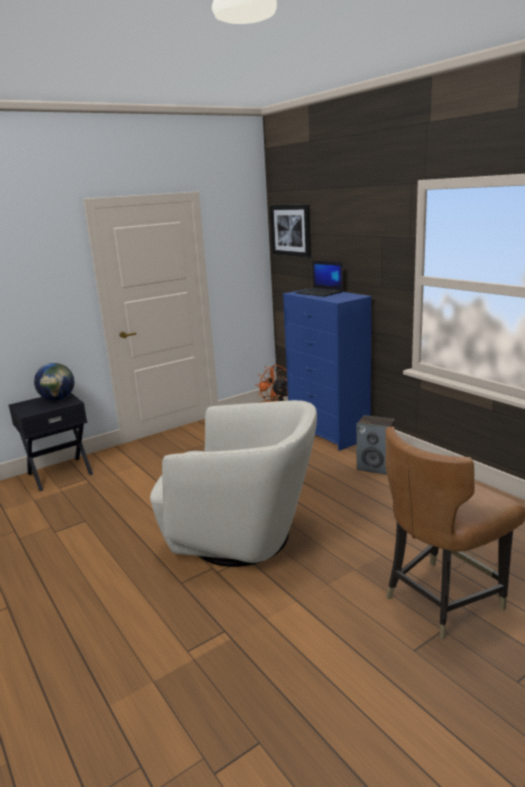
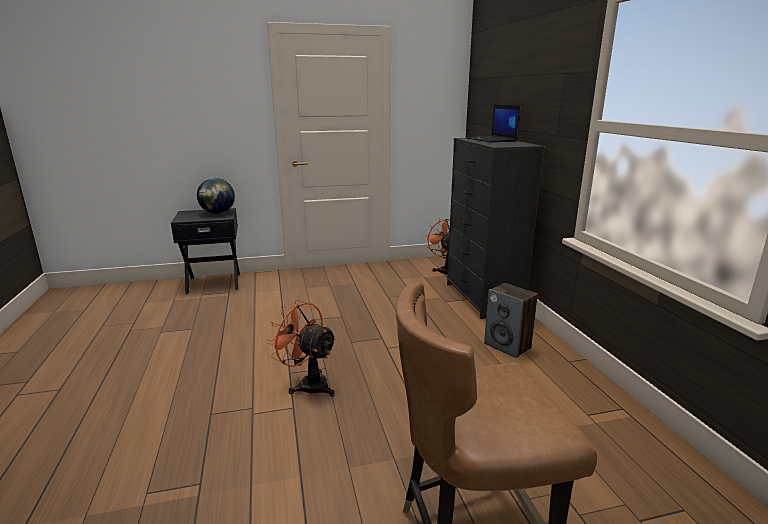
camera: 20 degrees right, 0 degrees up
beige armchair [150,400,317,567] -> orange fan [266,300,337,397]
picture [270,204,311,258] -> none
blue dresser [283,289,372,451] -> black dresser [447,138,544,319]

